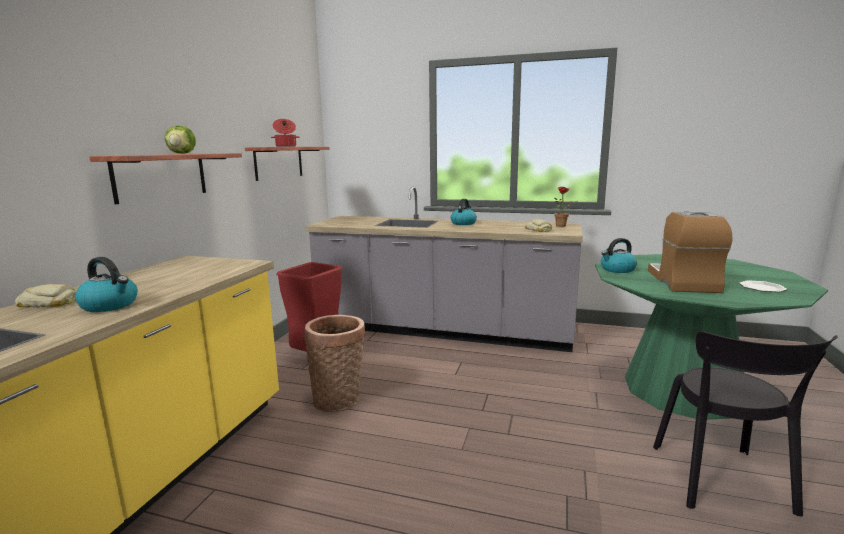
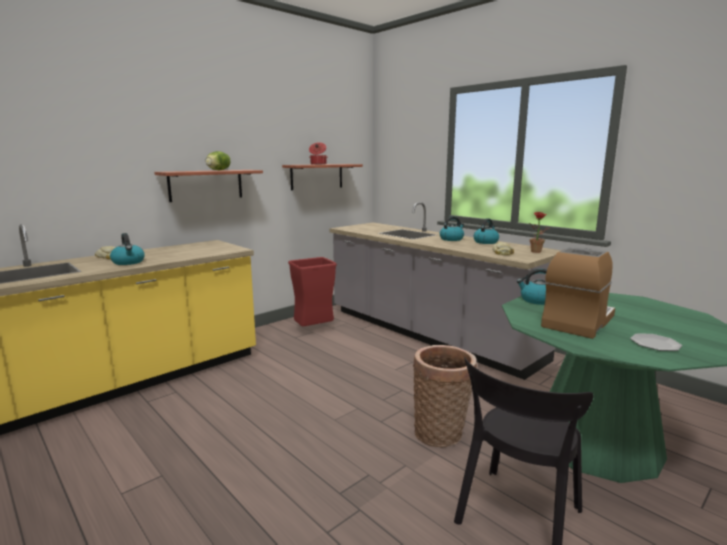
camera: 30 degrees right, 0 degrees up
basket [304,315,365,412] -> basket moved to [413,345,477,447]
none -> kettle [473,218,499,244]

